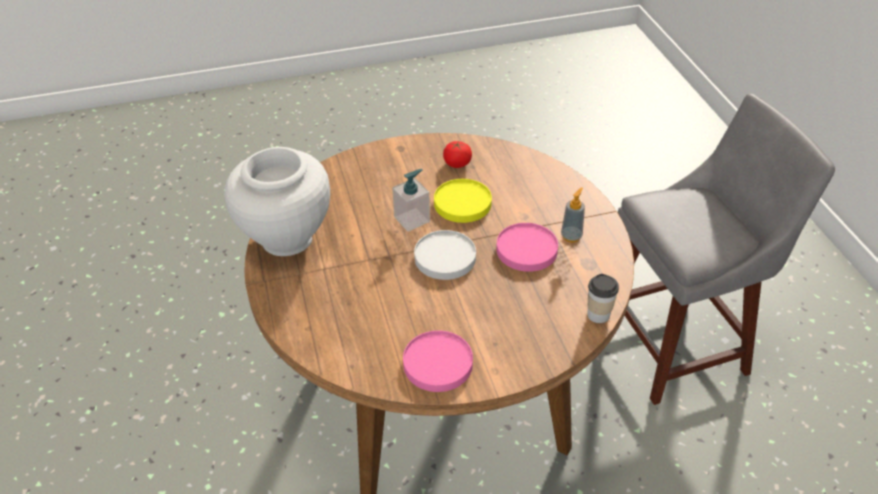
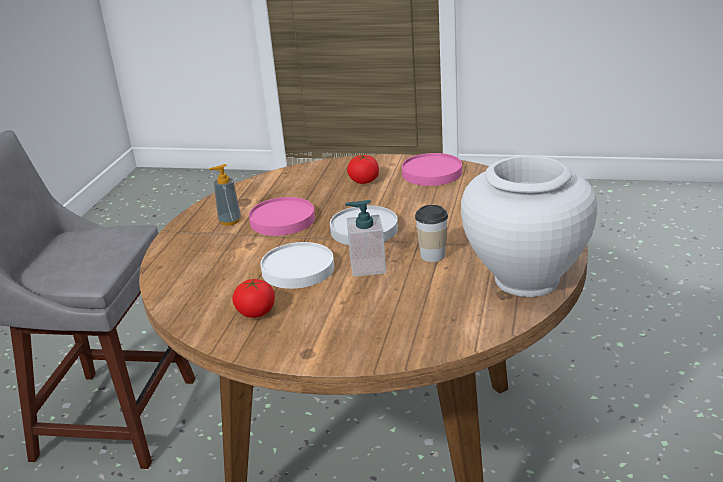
camera: 150 degrees left, 15 degrees down
yellow plate [434,179,492,223] -> white plate [260,242,334,289]
cup [587,274,619,323] -> cup moved to [415,205,448,262]
none -> tomato [347,155,379,184]

